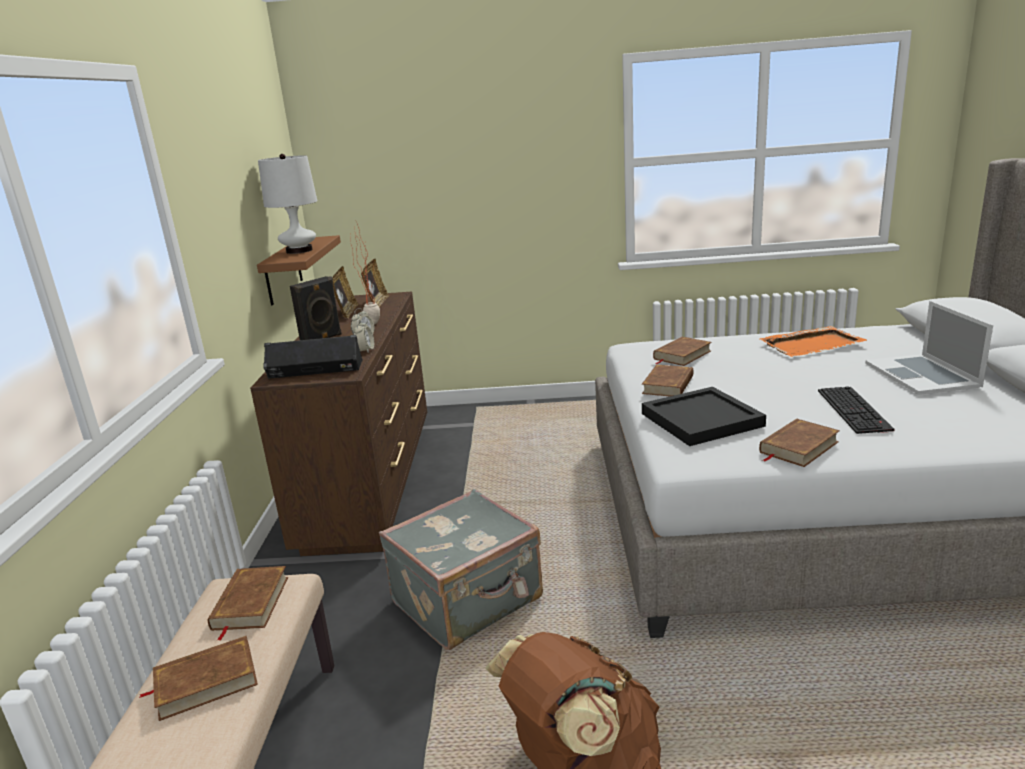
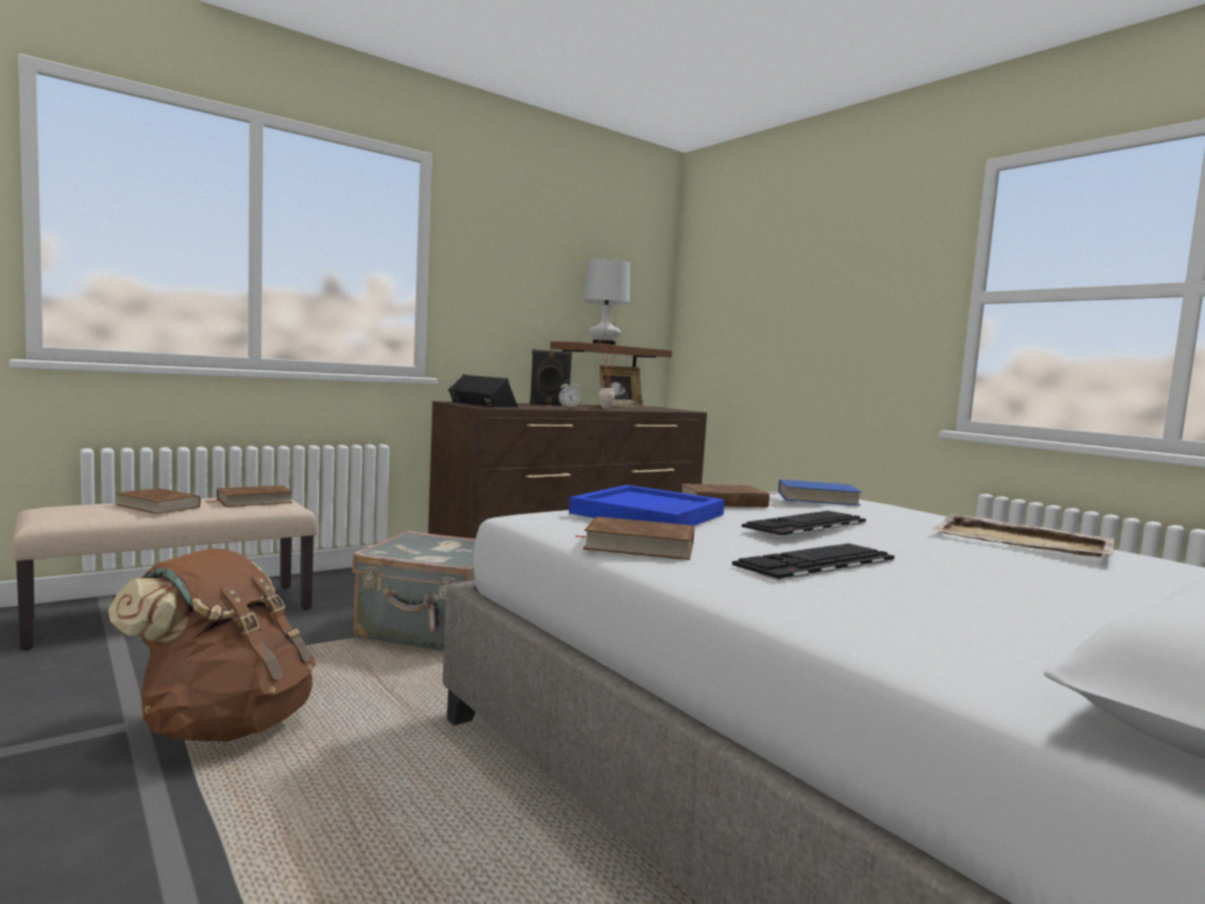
camera: 50 degrees right, 15 degrees down
alarm clock [354,320,374,352] -> none
picture frame [361,258,389,307] -> none
black tray [642,387,766,446] -> blue tray [569,485,725,526]
brown book [653,337,712,366] -> blue book [769,479,862,506]
orange tray [760,326,867,357] -> beige tray [932,514,1115,557]
laptop [865,301,993,395] -> none
none -> keyboard [742,511,866,537]

